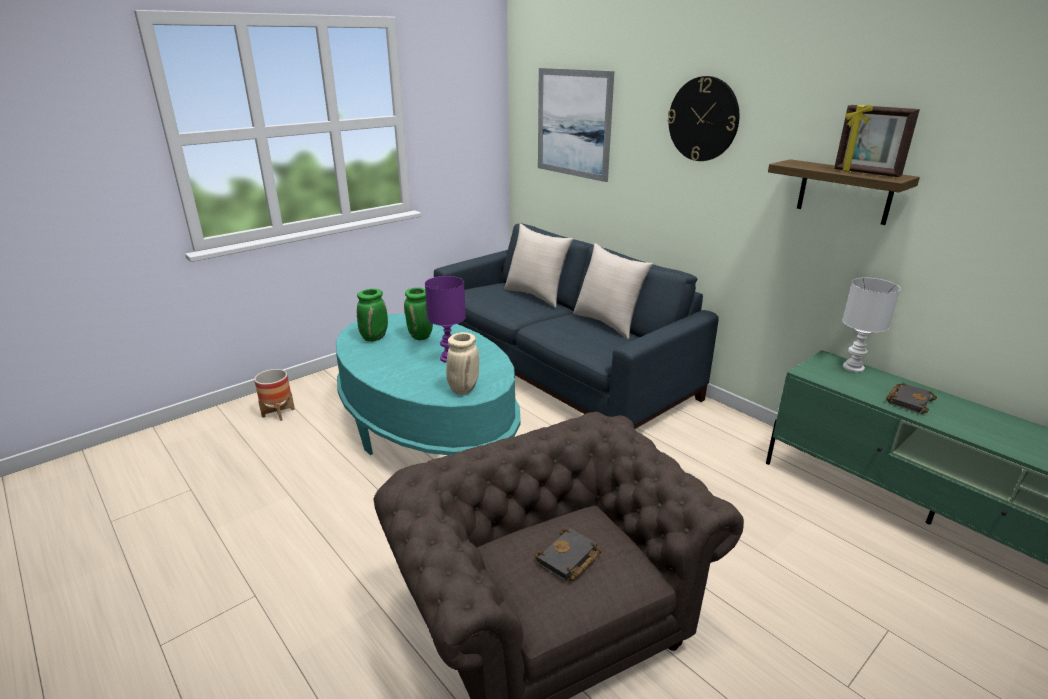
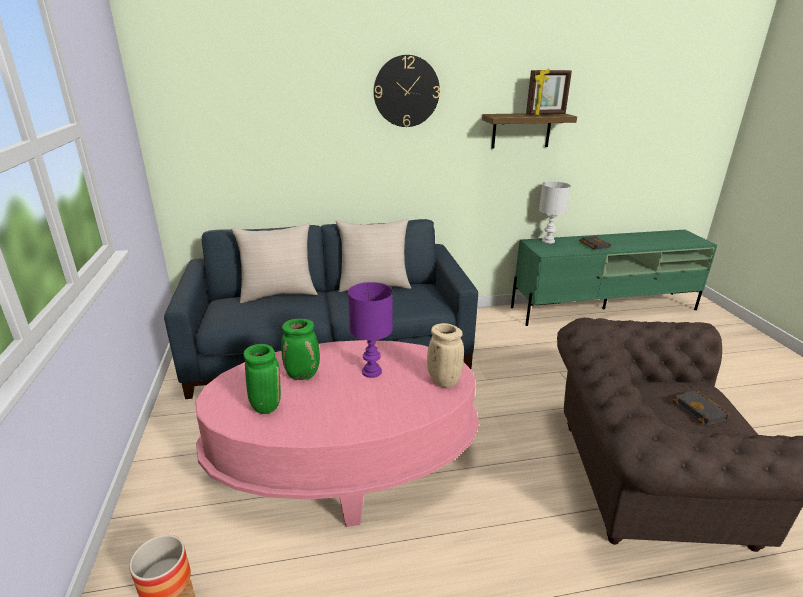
camera: 60 degrees left, 0 degrees up
turquoise coffee table [336,314,521,455] -> pink coffee table [195,340,479,527]
picture [538,68,614,182] -> none

